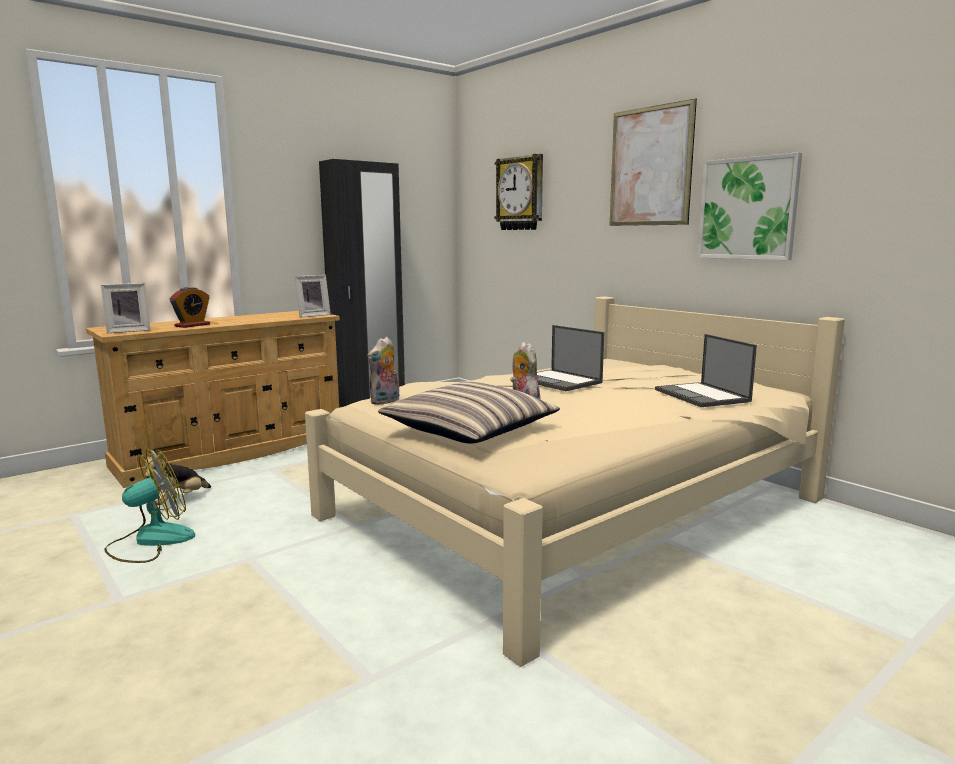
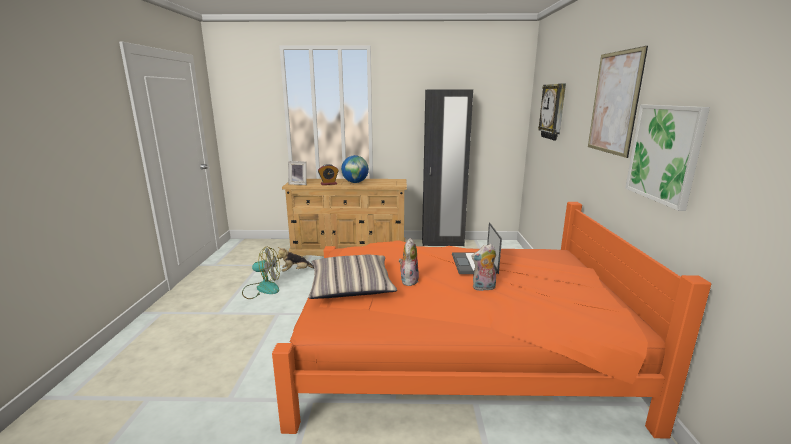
camera: 40 degrees right, 5 degrees up
picture frame [294,275,331,318] -> none
beige bed [305,297,845,667] -> orange bed [272,202,711,438]
plush toy [367,337,399,405] -> plush toy moved to [471,244,496,291]
laptop [655,334,757,407] -> none
none -> globe [341,155,369,183]

